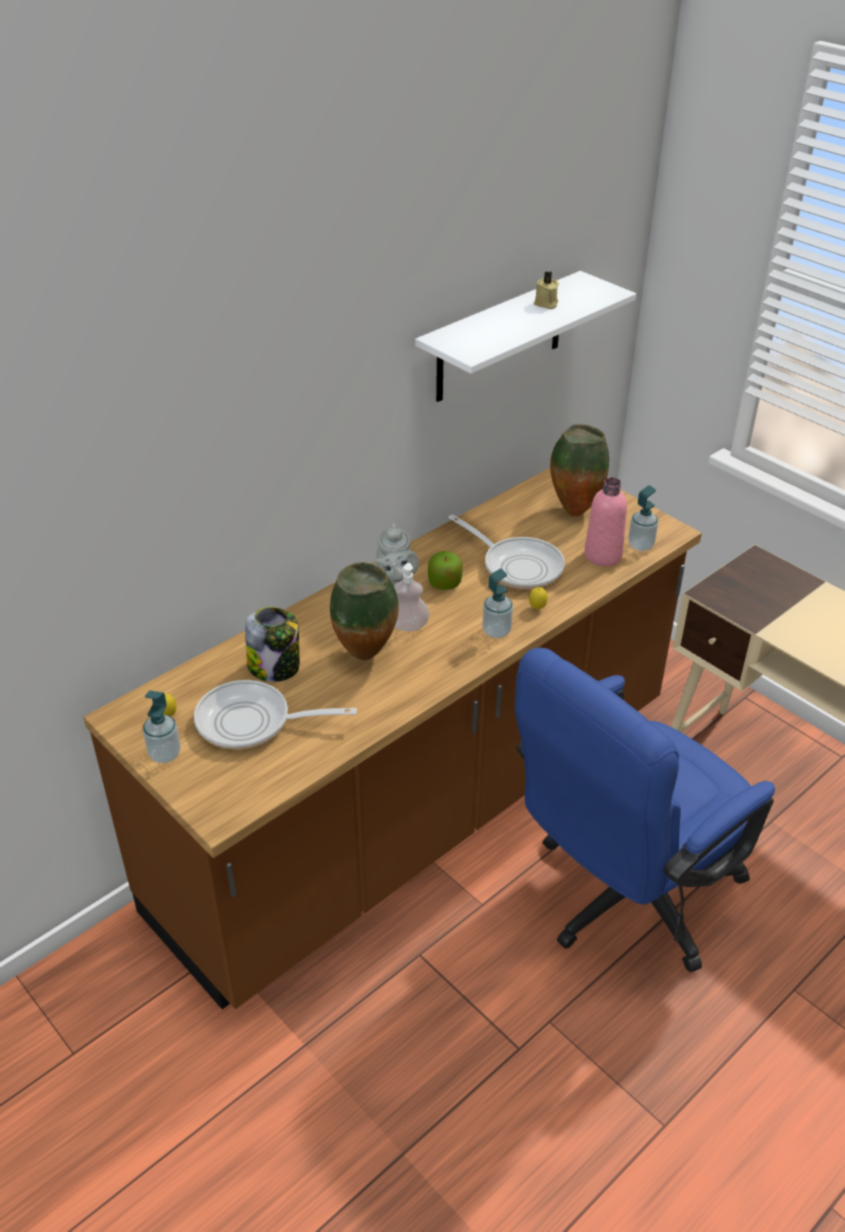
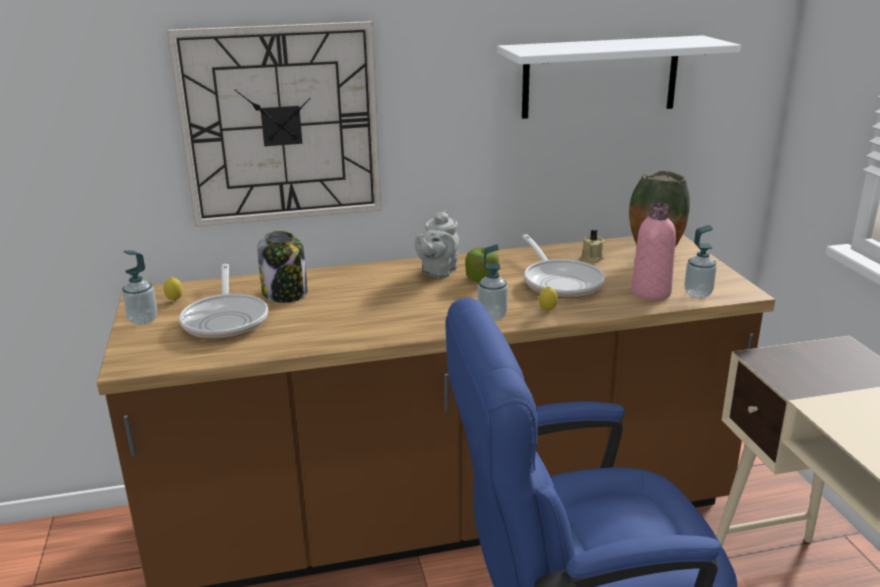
camera: 30 degrees right, 15 degrees down
frying pan [194,680,357,749] -> frying pan turned 135 degrees counterclockwise [179,264,268,339]
vase [330,562,399,660] -> none
soap dispenser [394,563,430,631] -> none
beige candle [534,271,559,309] -> beige candle moved to [581,230,604,263]
none -> wall clock [167,21,381,227]

